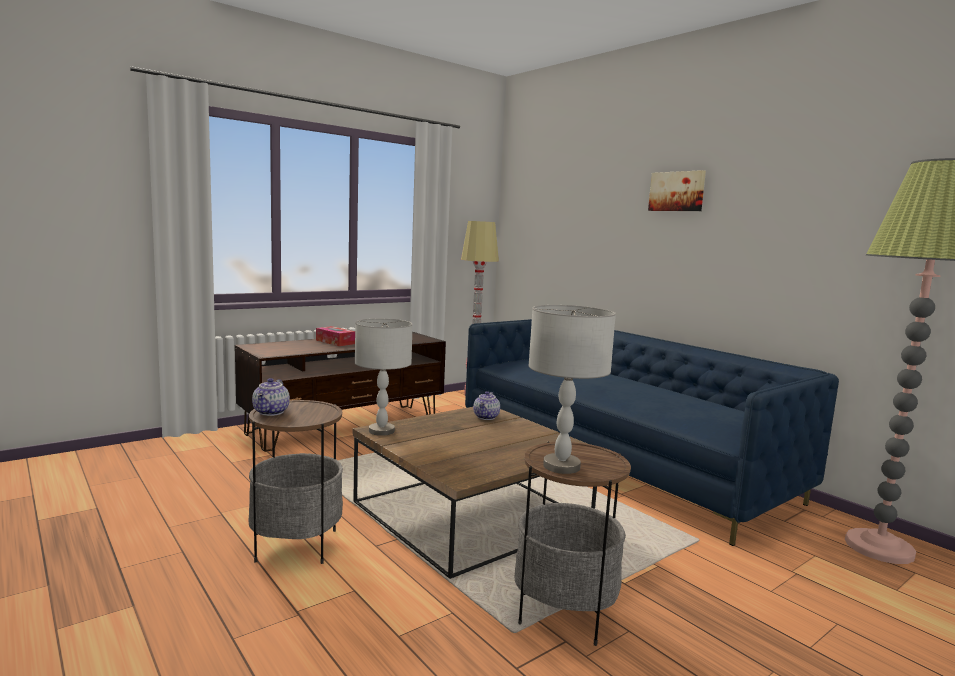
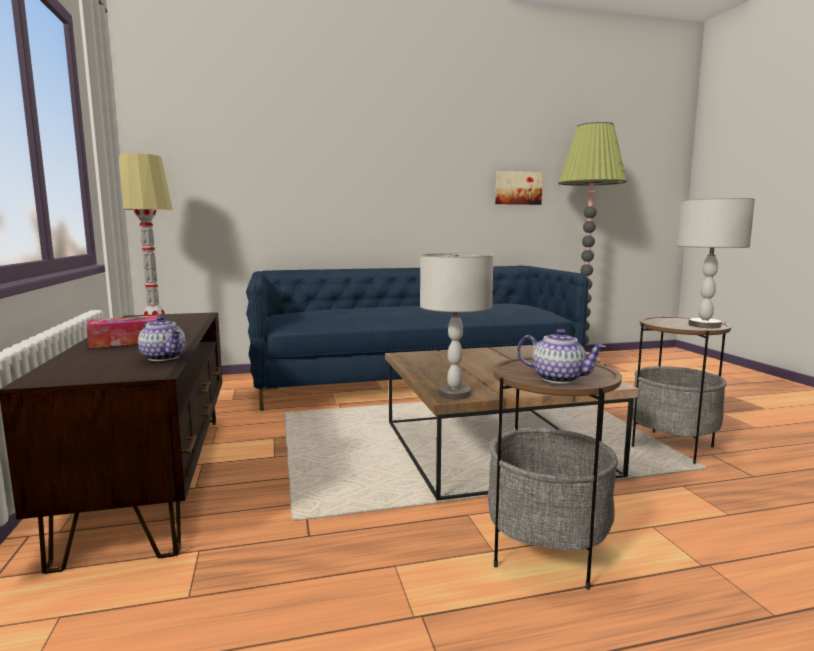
camera: 65 degrees left, 0 degrees up
teapot [473,391,500,420] -> teapot moved to [138,316,186,361]
picture [648,170,706,211] -> picture moved to [495,171,543,205]

